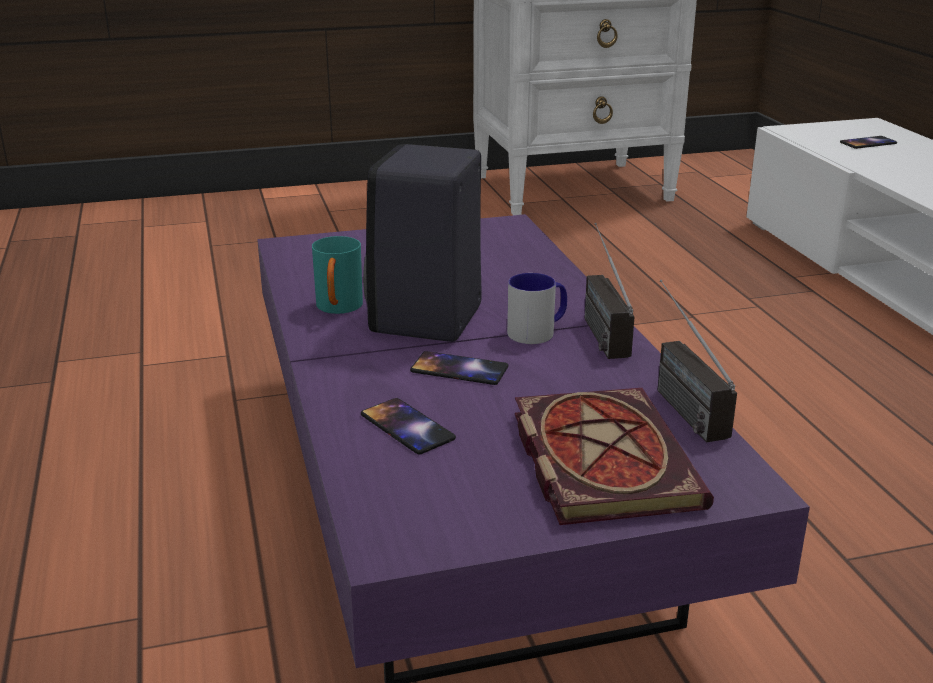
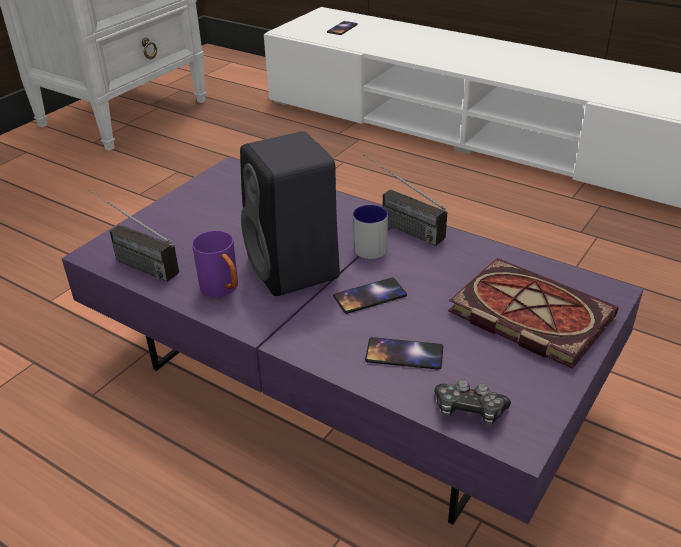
camera: 40 degrees left, 10 degrees up
turquoise mug [312,236,363,314] -> purple mug [192,231,238,297]
radio [658,280,737,443] -> radio moved to [88,189,179,282]
none -> game controller [434,379,511,426]

